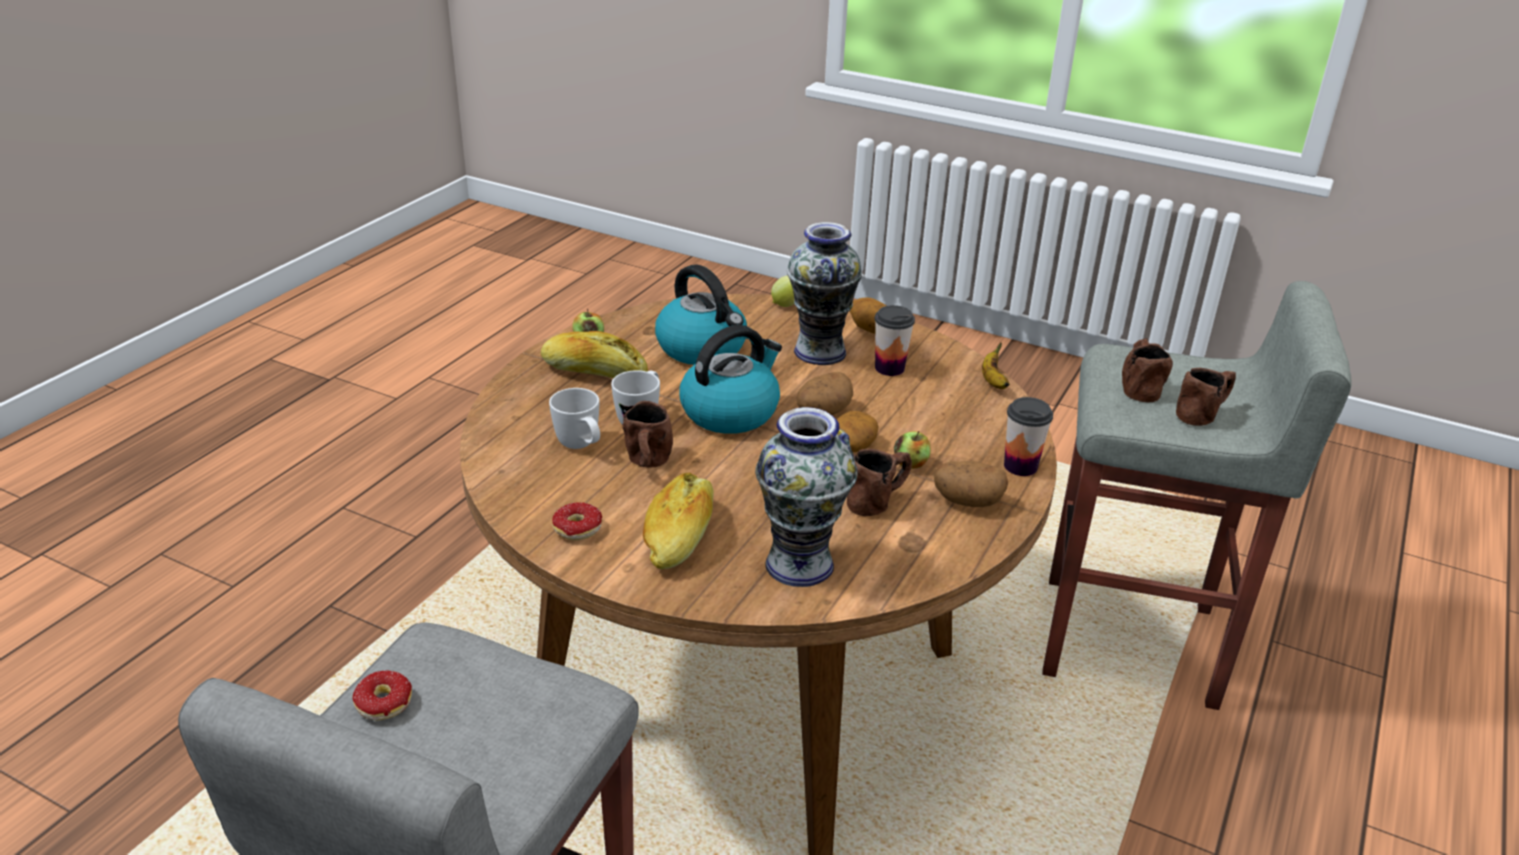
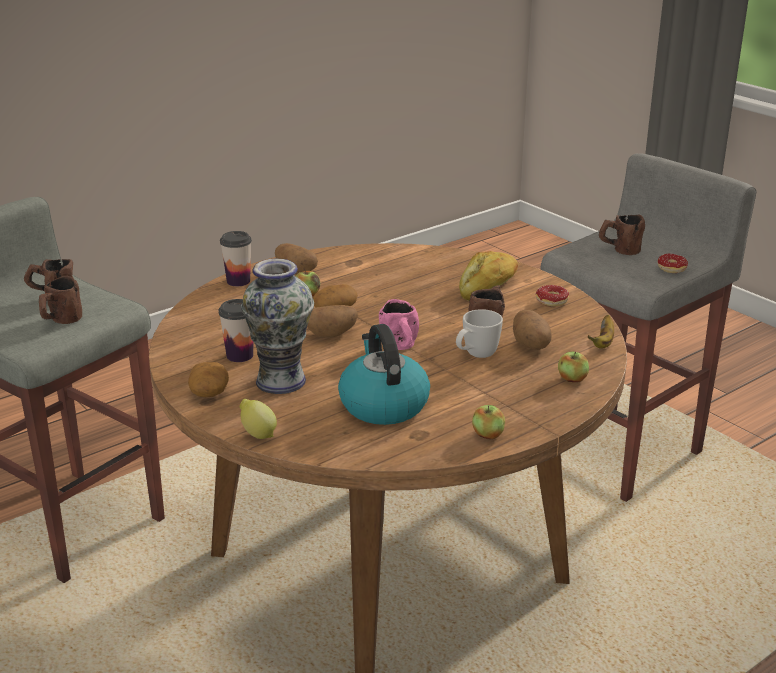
camera: 155 degrees left, 5 degrees down
bread [541,331,648,378] -> none
white mug [549,388,600,449] -> potato [513,310,552,350]
kettle [679,325,782,434] -> pink mug [379,299,419,350]
vase [755,407,857,587] -> none
brown mug [847,449,912,516] -> brown mug moved to [599,215,645,255]
banana [982,342,1010,389] -> banana moved to [588,315,614,349]
none -> apple [558,351,589,383]

